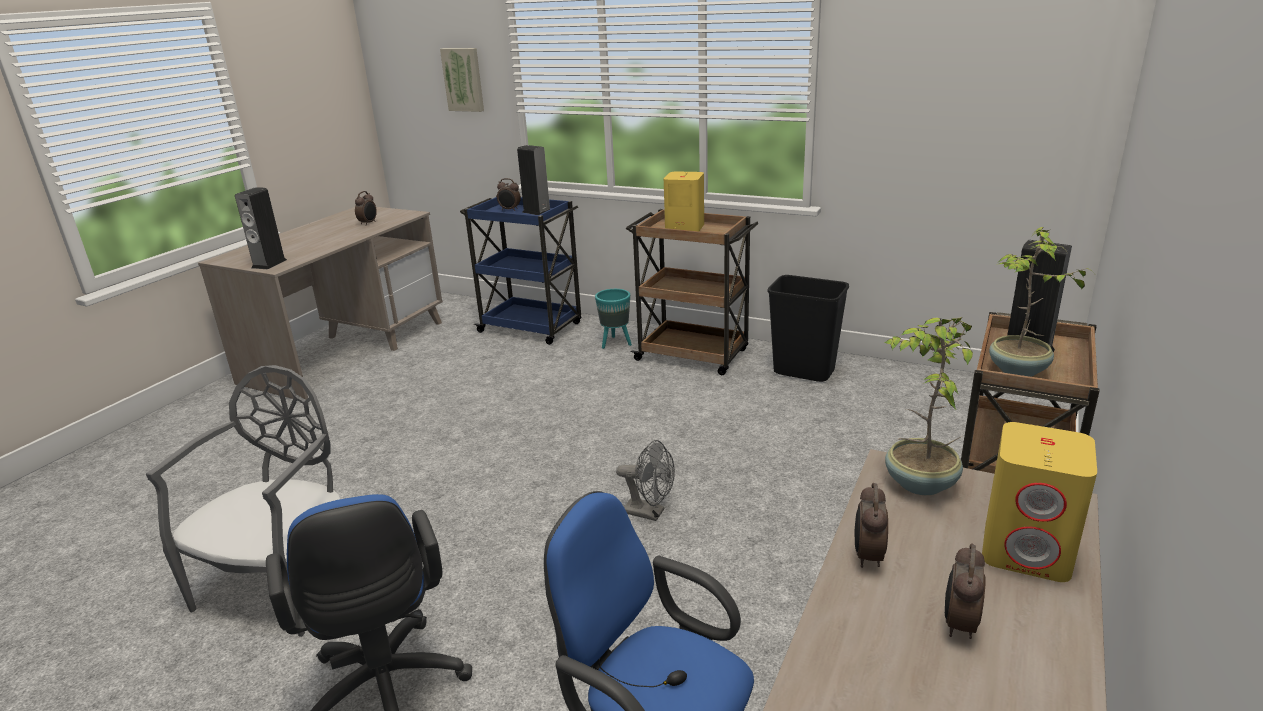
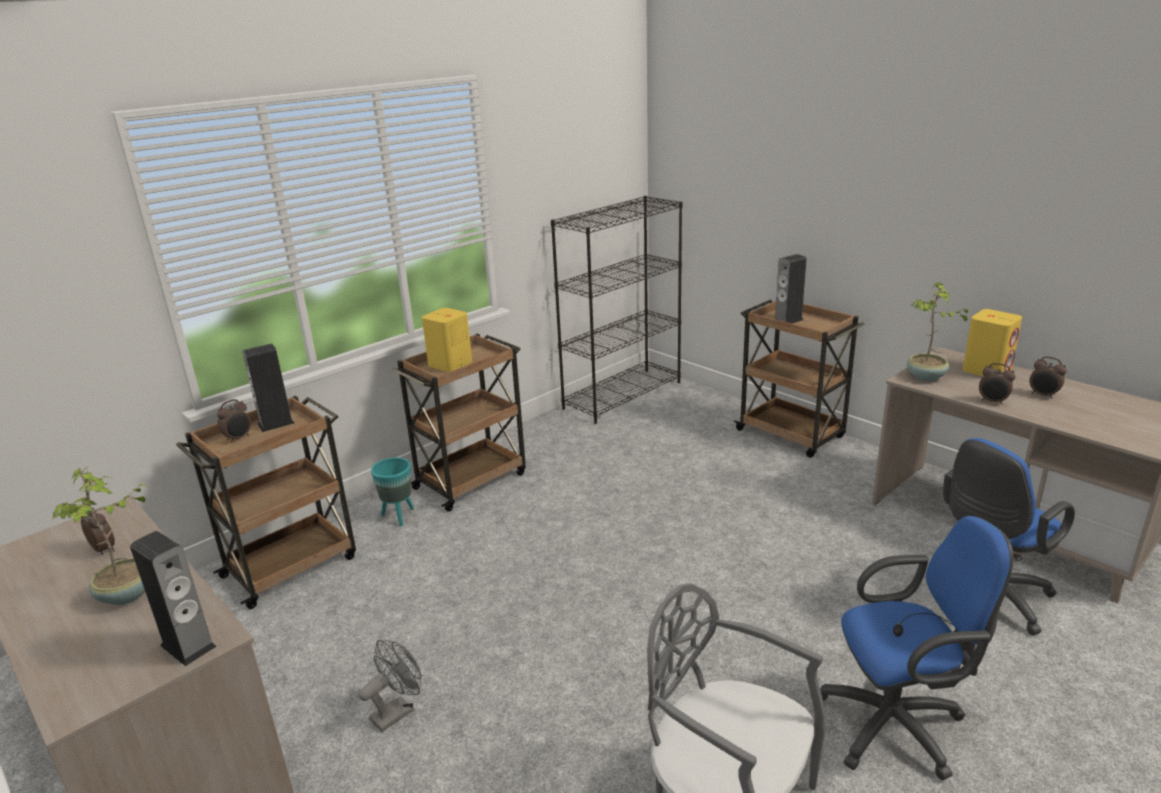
camera: 70 degrees left, 0 degrees up
picture [440,48,484,112] -> none
blue cart [460,196,582,345] -> brown cart [176,396,356,609]
grey fan [616,440,675,521] -> grey fan moved to [359,640,422,732]
black trash can [767,275,849,382] -> none
potted plant [989,227,1097,377] -> potted plant moved to [53,467,149,605]
none -> black bookcase [551,196,682,424]

